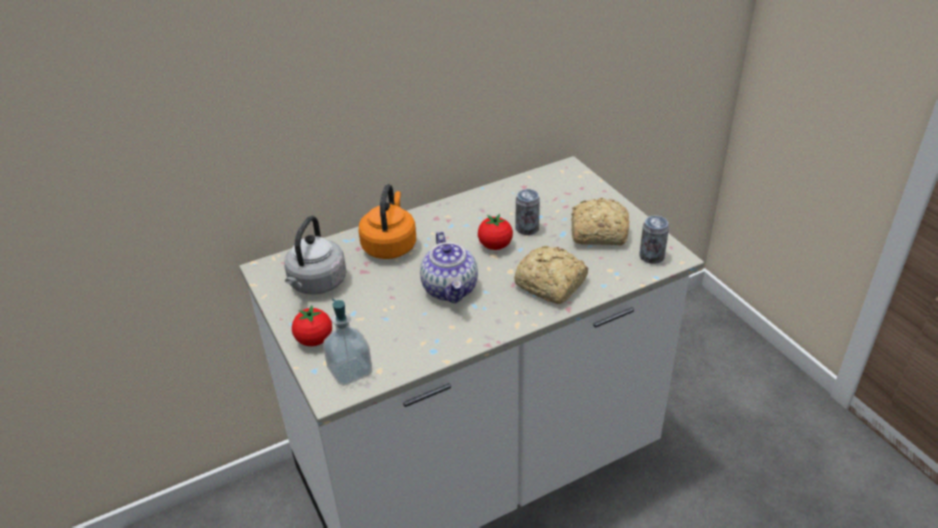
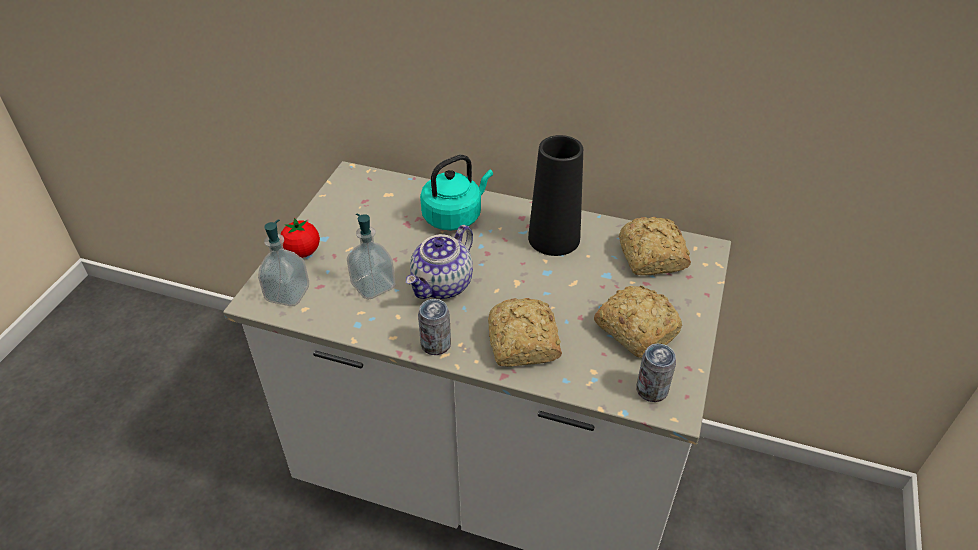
camera: 45 degrees right, 5 degrees up
grey kettle [284,216,346,295] -> none
orange kettle [359,184,416,259] -> turquoise kettle [420,155,493,231]
tomato [478,214,513,250] -> none
can [516,189,540,235] -> can moved to [418,299,451,355]
none -> soap dispenser [347,213,396,300]
none -> black vase [528,135,583,256]
none -> bread [619,217,691,275]

